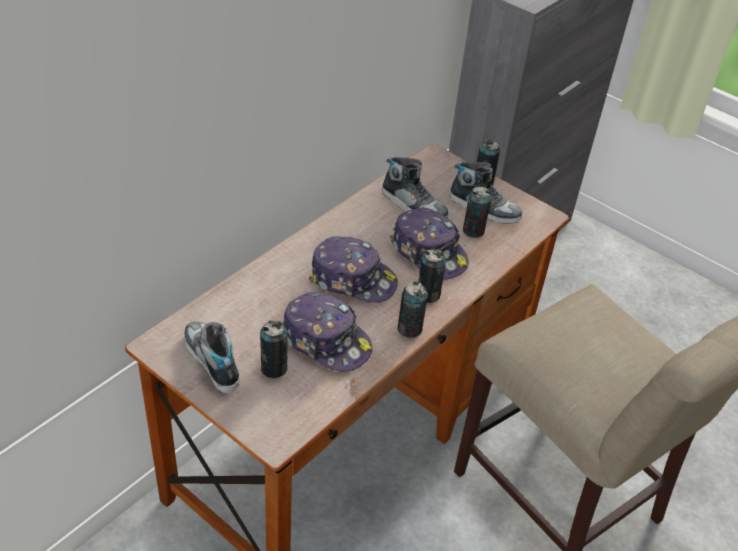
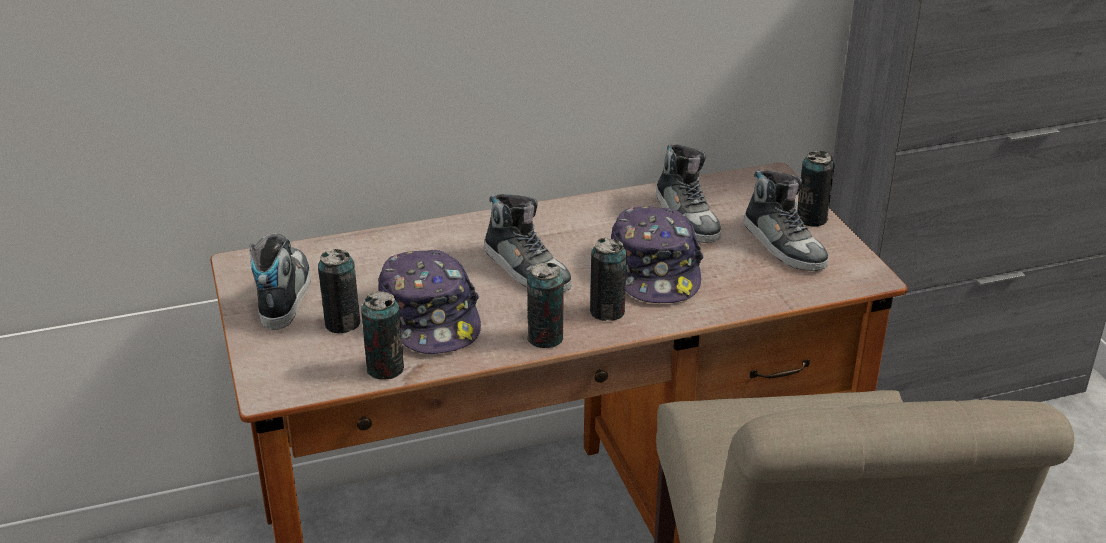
camera: 35 degrees right, 10 degrees down
cap [309,236,398,303] -> shoe [485,194,572,292]
can [463,186,491,238] -> can moved to [361,291,404,380]

